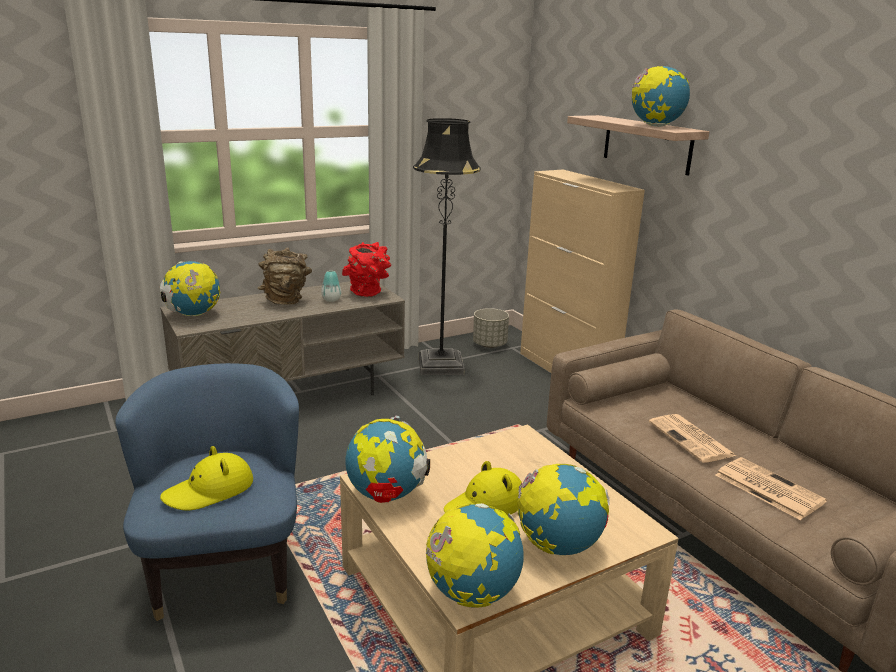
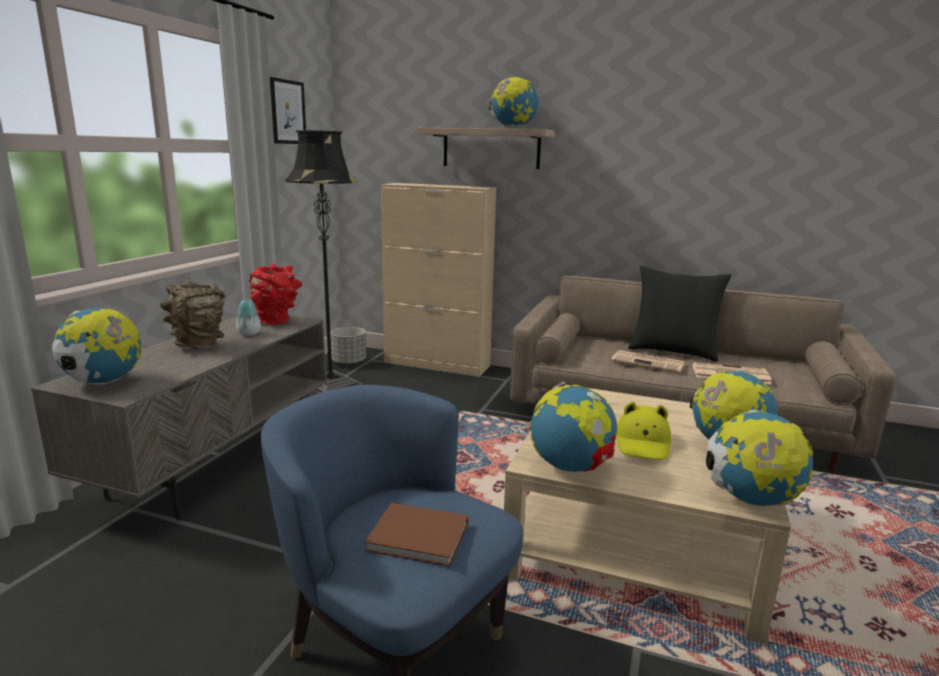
camera: 40 degrees left, 5 degrees down
yellow hat [160,446,253,511] -> brown book [365,503,468,567]
none -> picture [270,77,306,144]
none -> black pillow [628,266,731,362]

